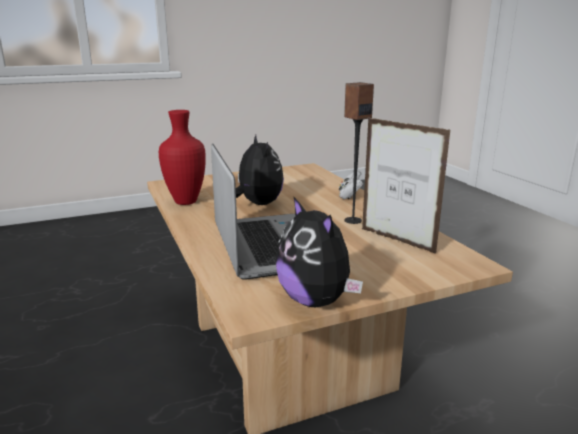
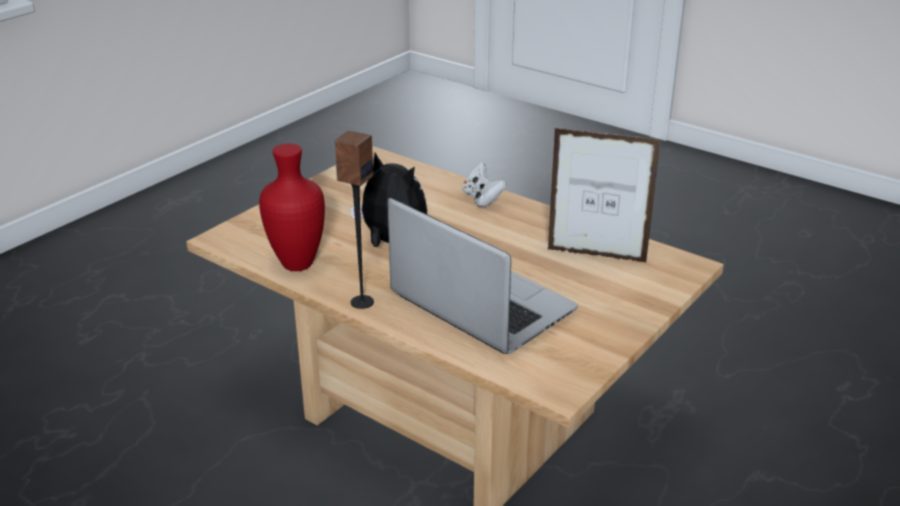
camera: 30 degrees left, 10 degrees up
plush toy [276,197,363,307] -> none
speaker [344,82,374,224] -> speaker moved to [334,131,374,309]

